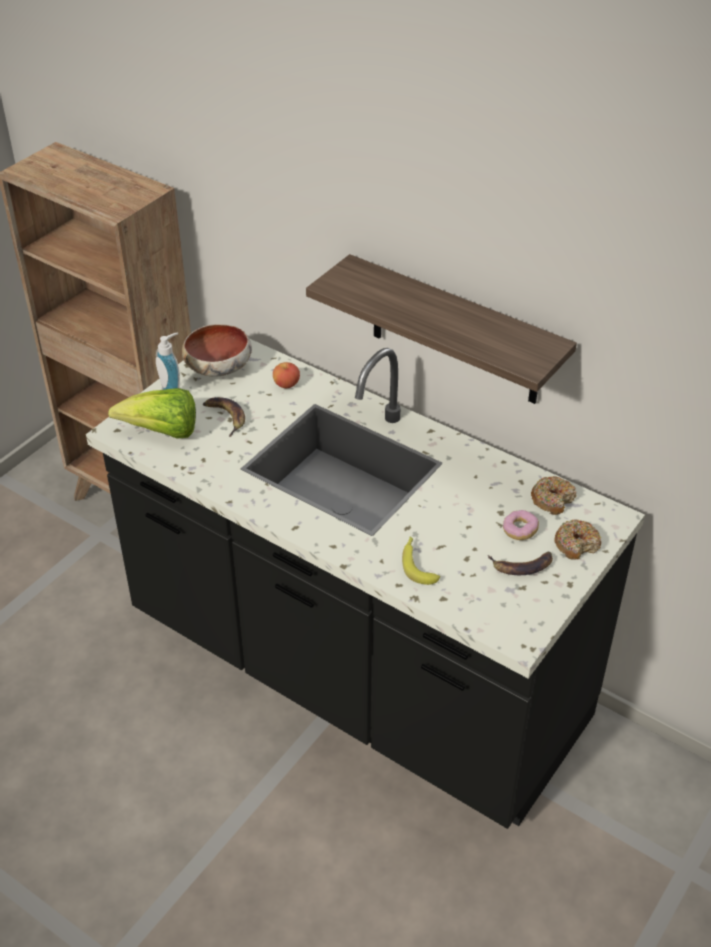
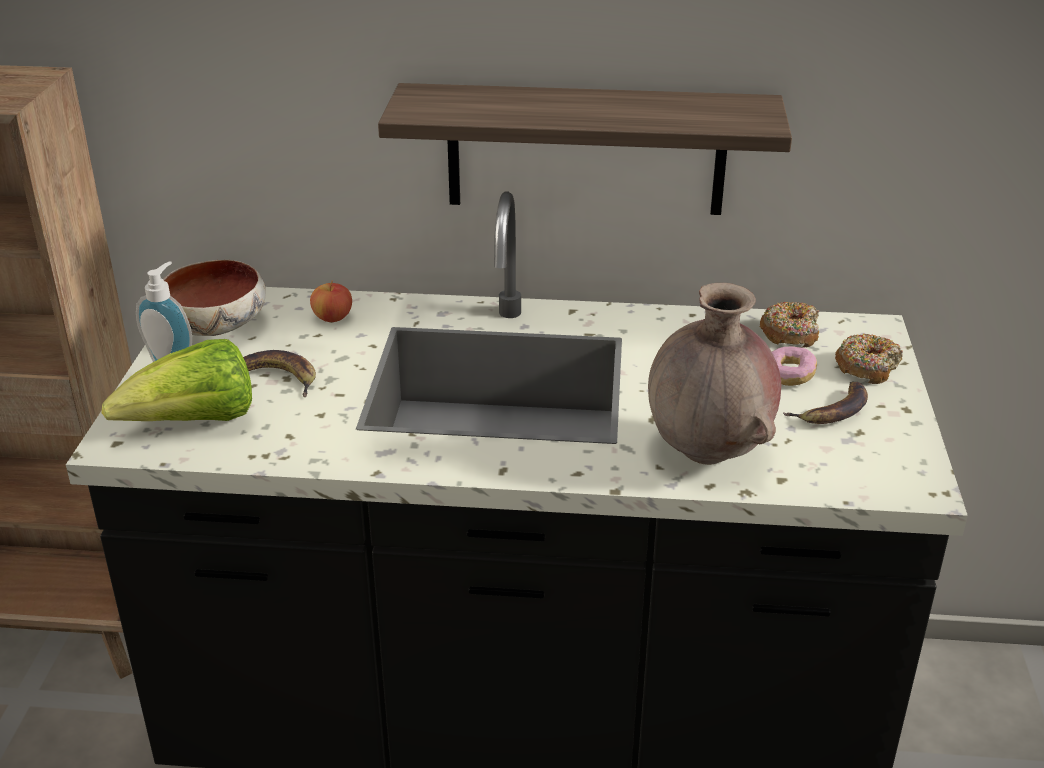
camera: 30 degrees left, 10 degrees down
banana [402,536,440,585] -> brown vase [648,283,781,465]

